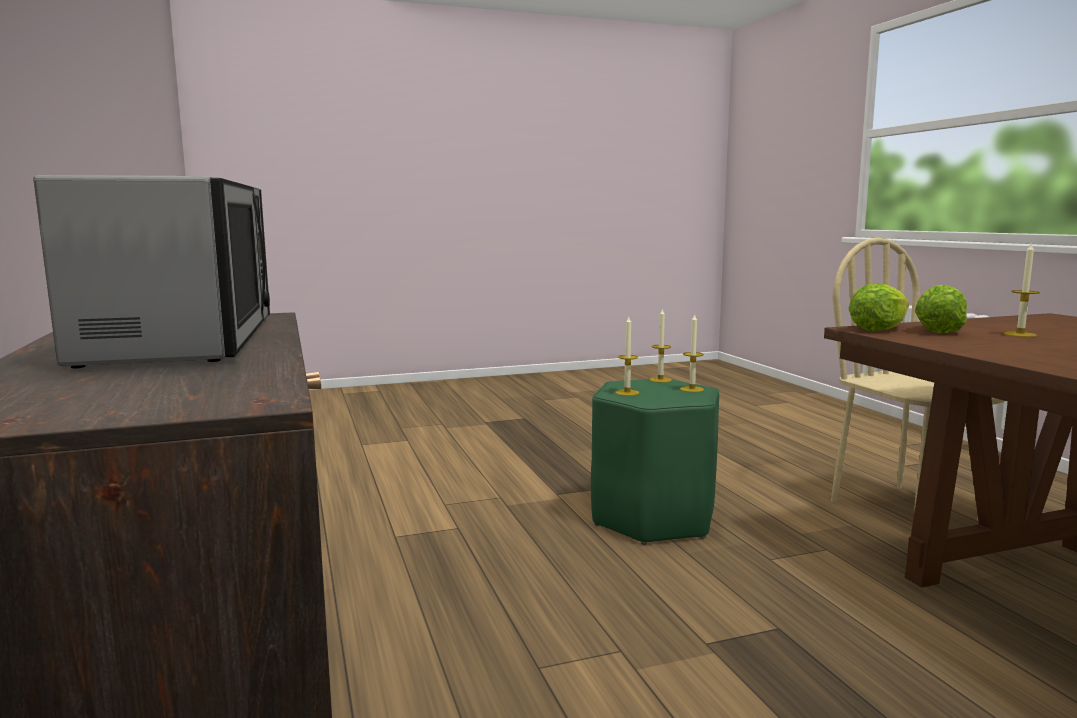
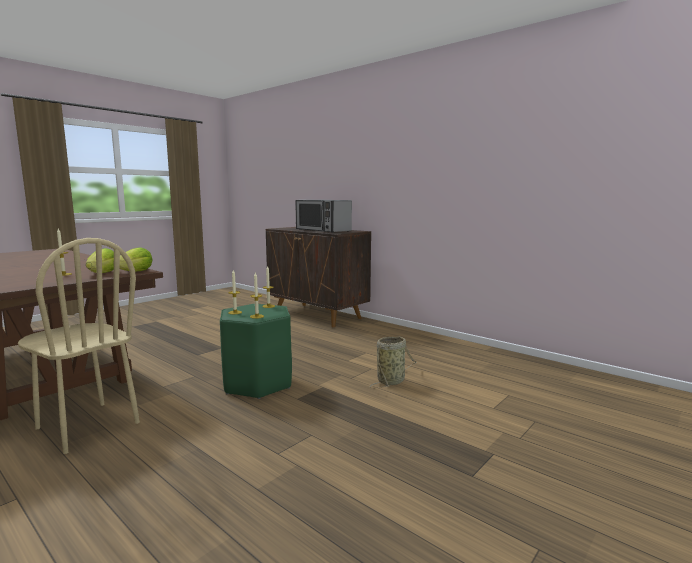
camera: 150 degrees right, 0 degrees up
none -> basket [370,336,417,388]

